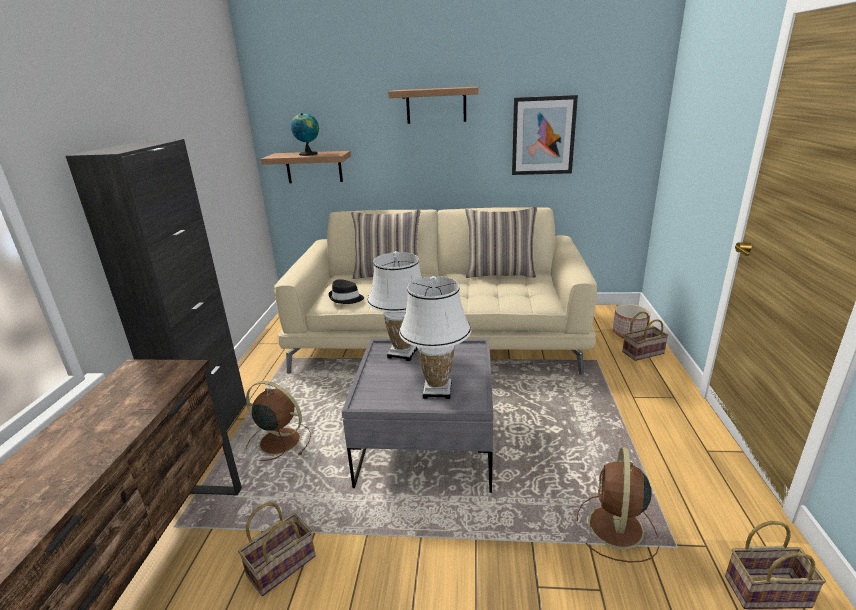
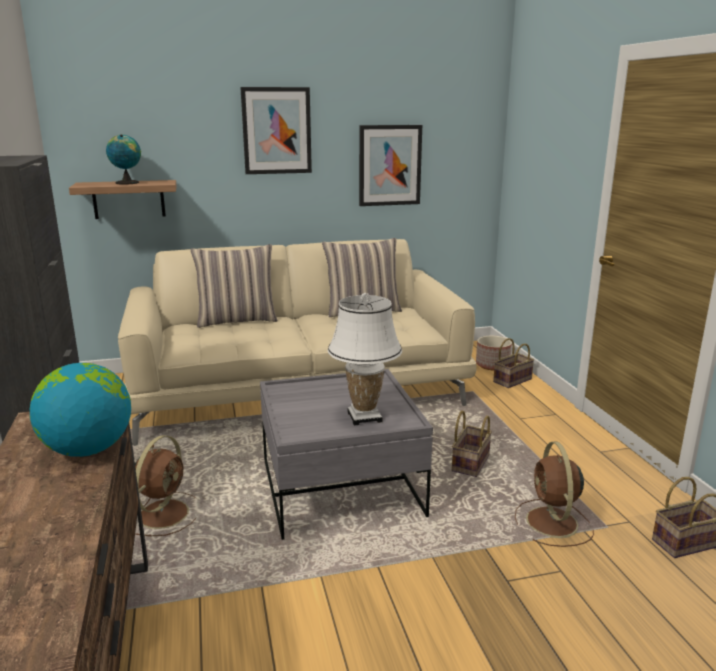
camera: 20 degrees left, 5 degrees down
basket [238,503,316,596] -> basket moved to [451,410,492,477]
brown fan [246,381,311,461] -> brown fan turned 105 degrees clockwise [135,435,197,536]
black hat [329,279,364,304] -> none
white table lamp [367,251,422,361] -> none
shelf [388,87,479,124] -> picture [240,87,312,174]
none -> globe [30,363,131,457]

